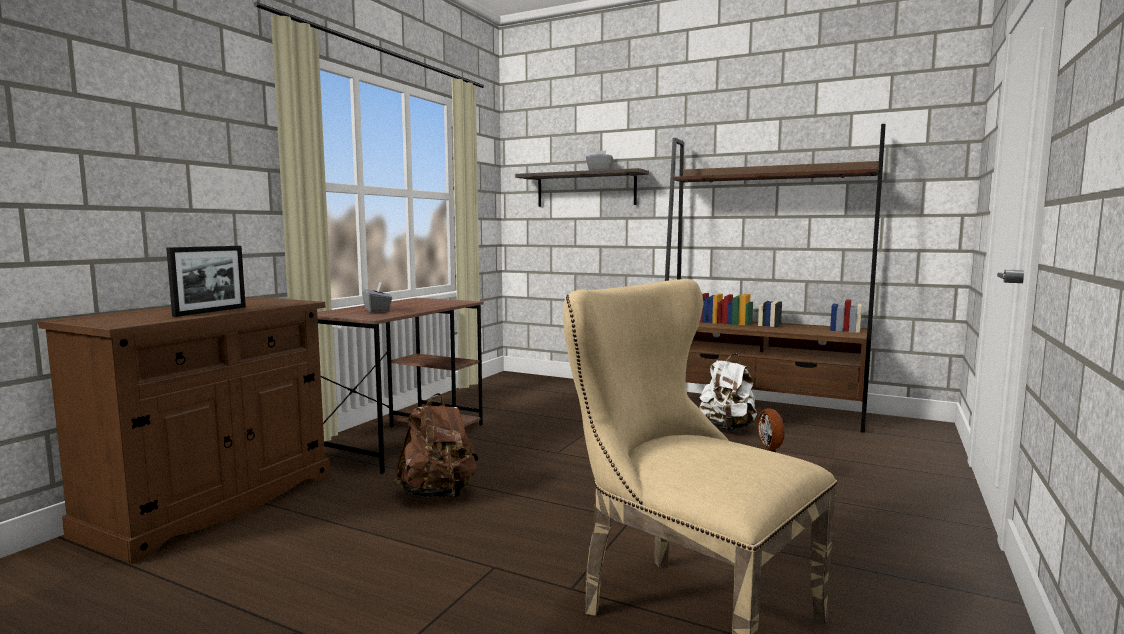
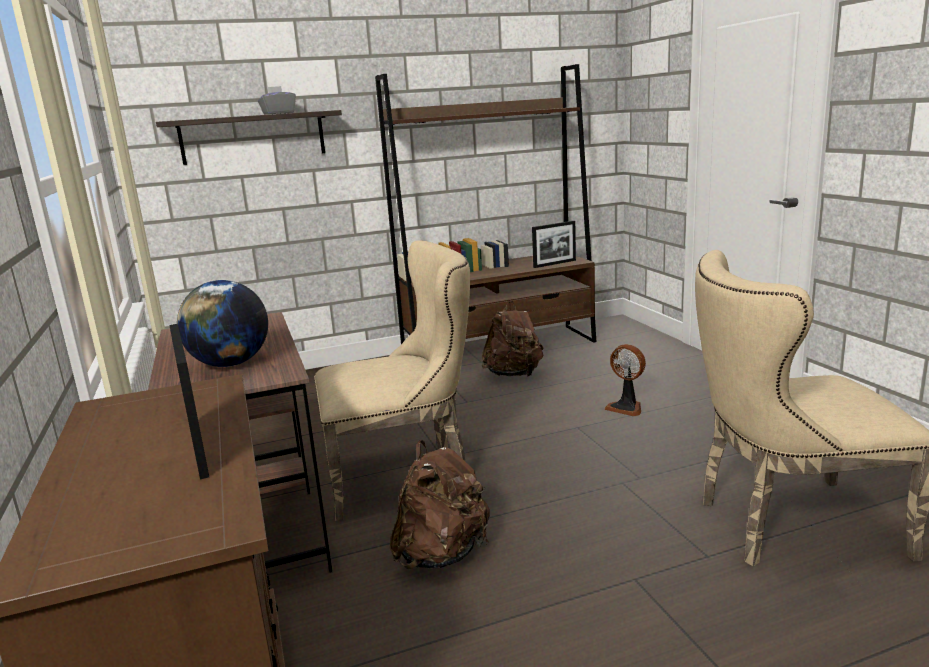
camera: 45 degrees left, 10 degrees up
grey tissue box [362,282,392,313] -> globe [177,280,268,367]
white backpack [699,354,757,431] -> brown backpack [481,301,544,376]
none -> beige chair [314,240,470,521]
none -> picture frame [532,221,576,268]

